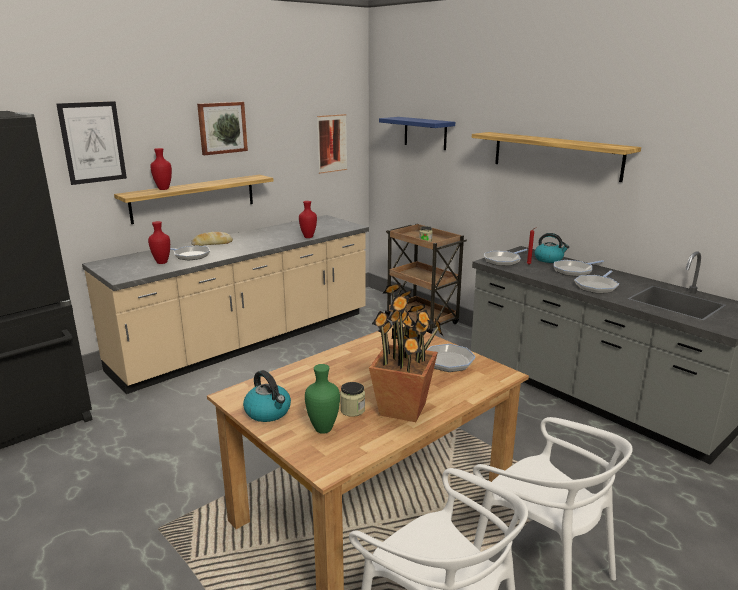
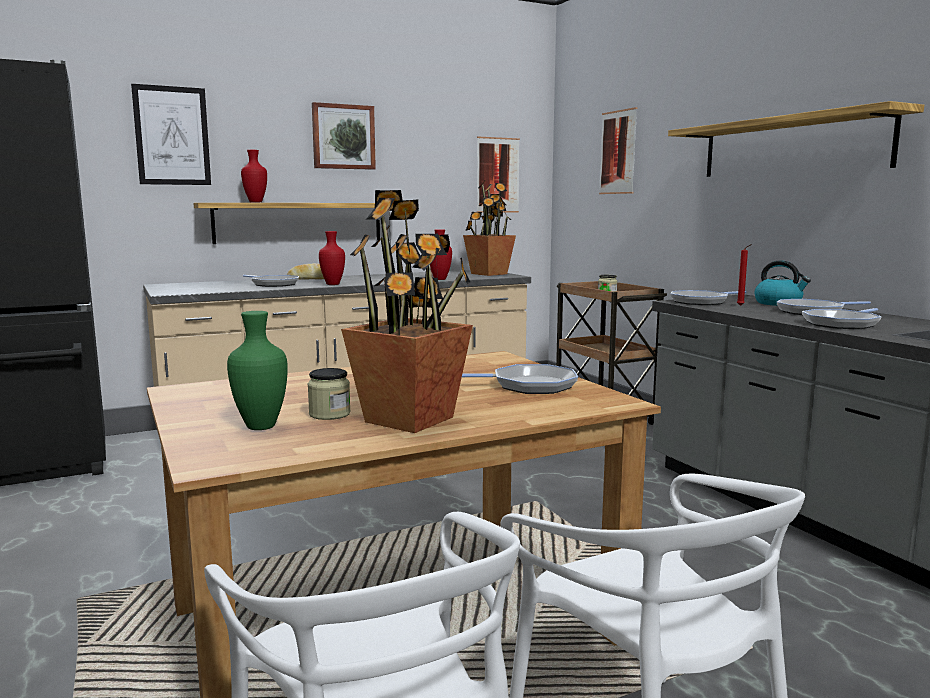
camera: 15 degrees right, 10 degrees down
red vase [148,221,170,264] -> red vase moved to [319,231,345,285]
kettle [243,370,291,422] -> none
blue shelf [379,117,455,150] -> picture [599,107,637,194]
none -> potted plant [463,181,516,276]

